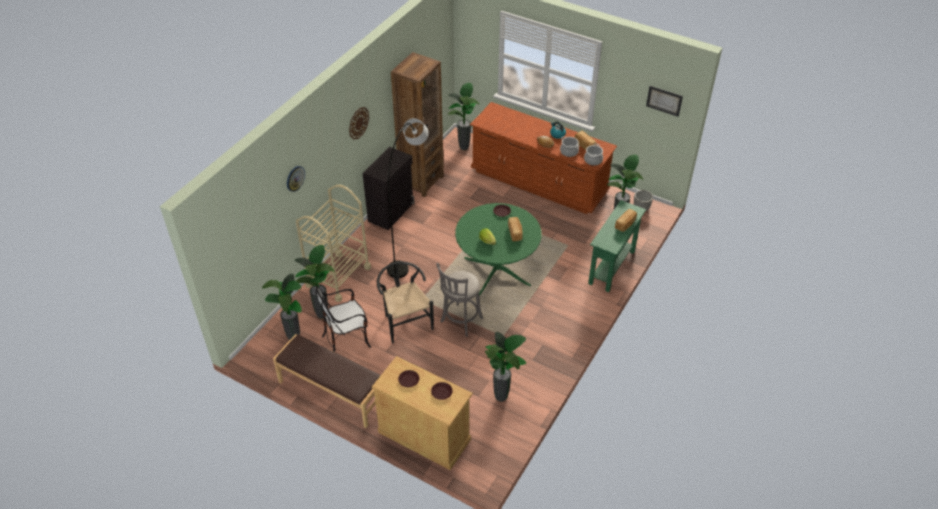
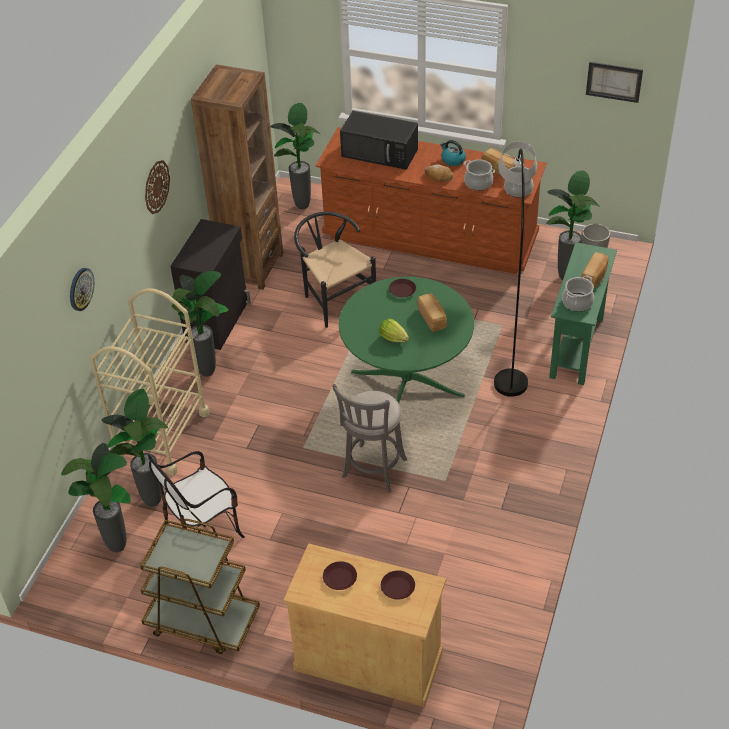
camera: 10 degrees left, 0 degrees up
brown bench [273,334,381,428] -> brown cart [140,519,260,654]
black chair [377,261,434,344] -> black chair moved to [294,212,376,328]
grey floor lamp [387,118,429,278] -> grey floor lamp moved to [494,141,537,397]
potted plant [485,332,526,402] -> potted plant moved to [171,271,228,376]
none -> black microwave [340,111,418,170]
none -> cooking pot [562,275,594,312]

